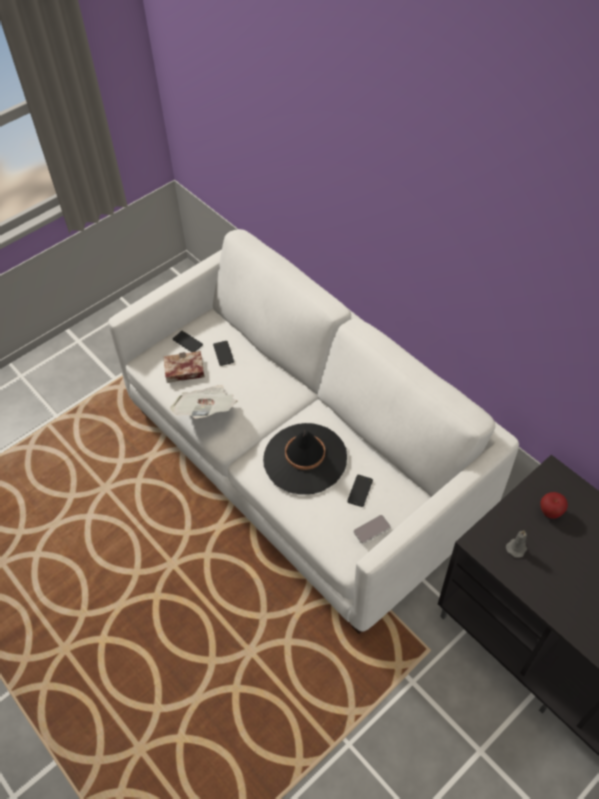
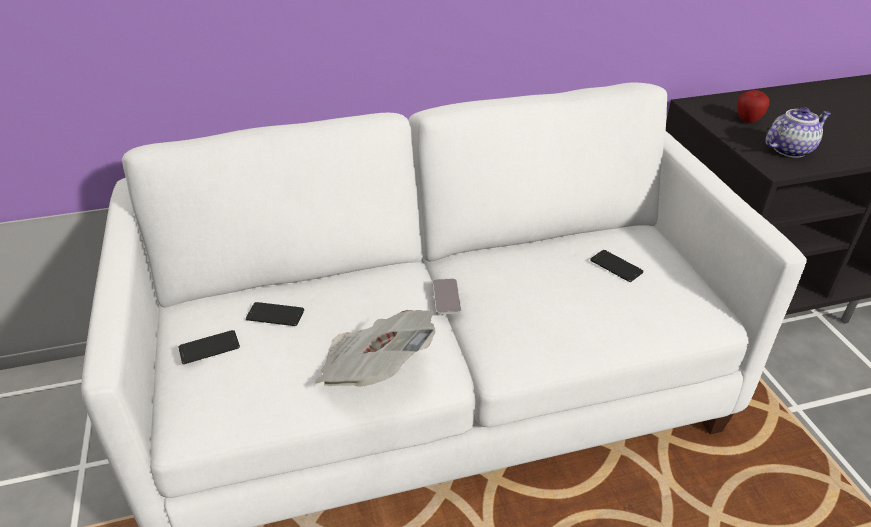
camera: 65 degrees left, 15 degrees down
book [163,351,204,383] -> none
black hat [263,423,347,495] -> none
phone [354,515,391,544] -> phone moved to [433,279,461,314]
grey candle [506,531,527,558] -> teapot [765,107,831,158]

